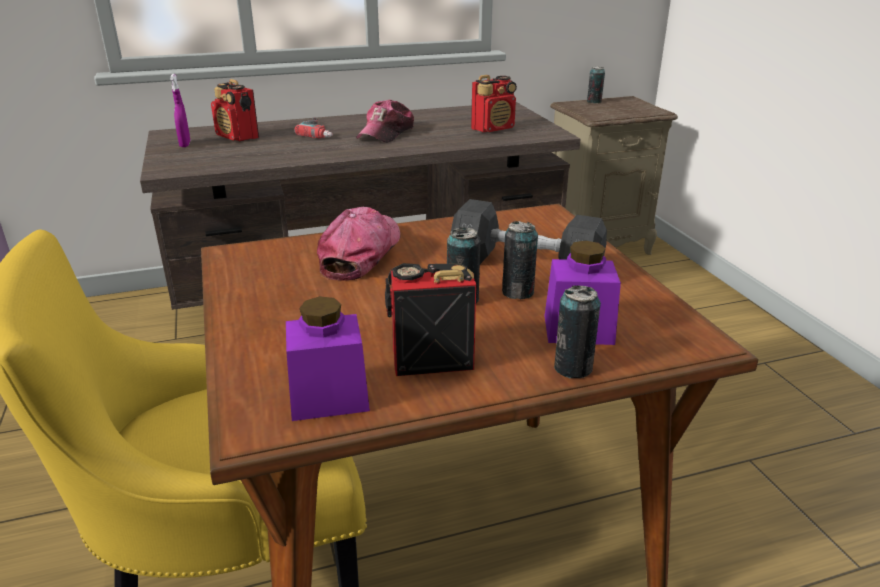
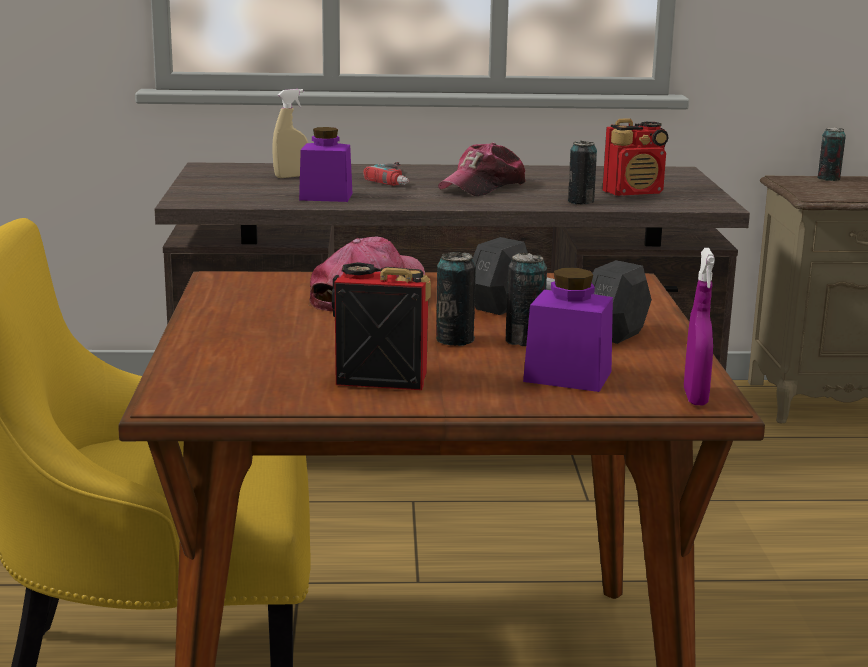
camera: 15 degrees right, 10 degrees down
purple spray bottle [170,74,190,147] -> purple spray bottle moved to [684,248,715,405]
radio [211,79,259,141] -> beige spray bottle [272,89,308,178]
purple jar [286,296,370,421] -> purple jar moved to [299,127,352,202]
can [554,285,601,378] -> can moved to [568,141,597,204]

